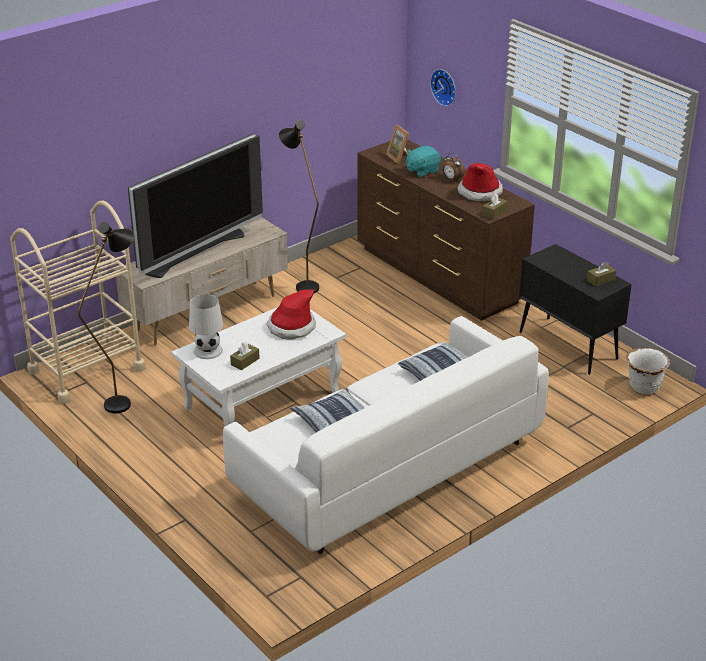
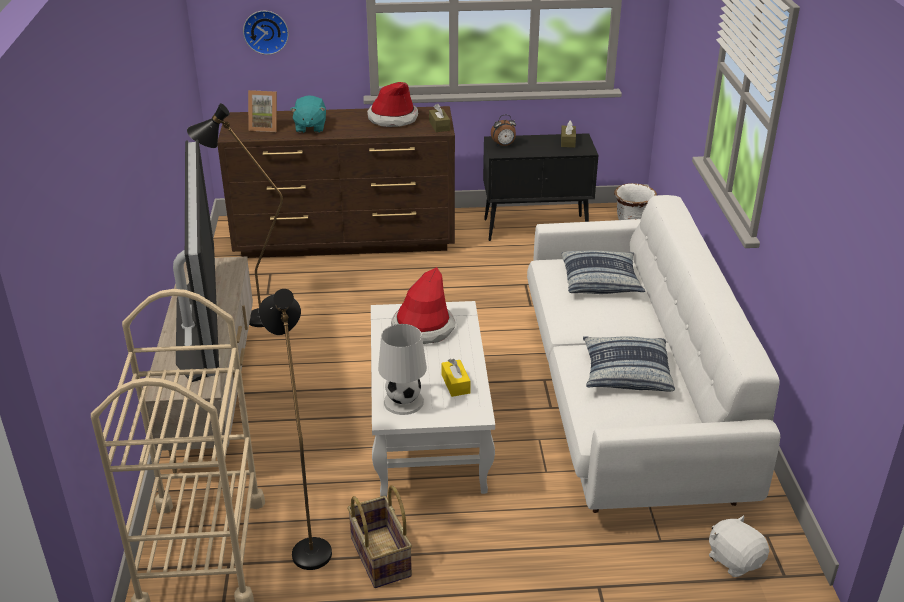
camera: 55 degrees left, 0 degrees up
brown tissue box [230,342,259,370] -> yellow tissue box [442,359,471,397]
alarm clock [442,153,465,181] -> alarm clock moved to [491,115,516,147]
none -> basket [347,485,412,588]
none -> white plush toy [709,515,769,577]

